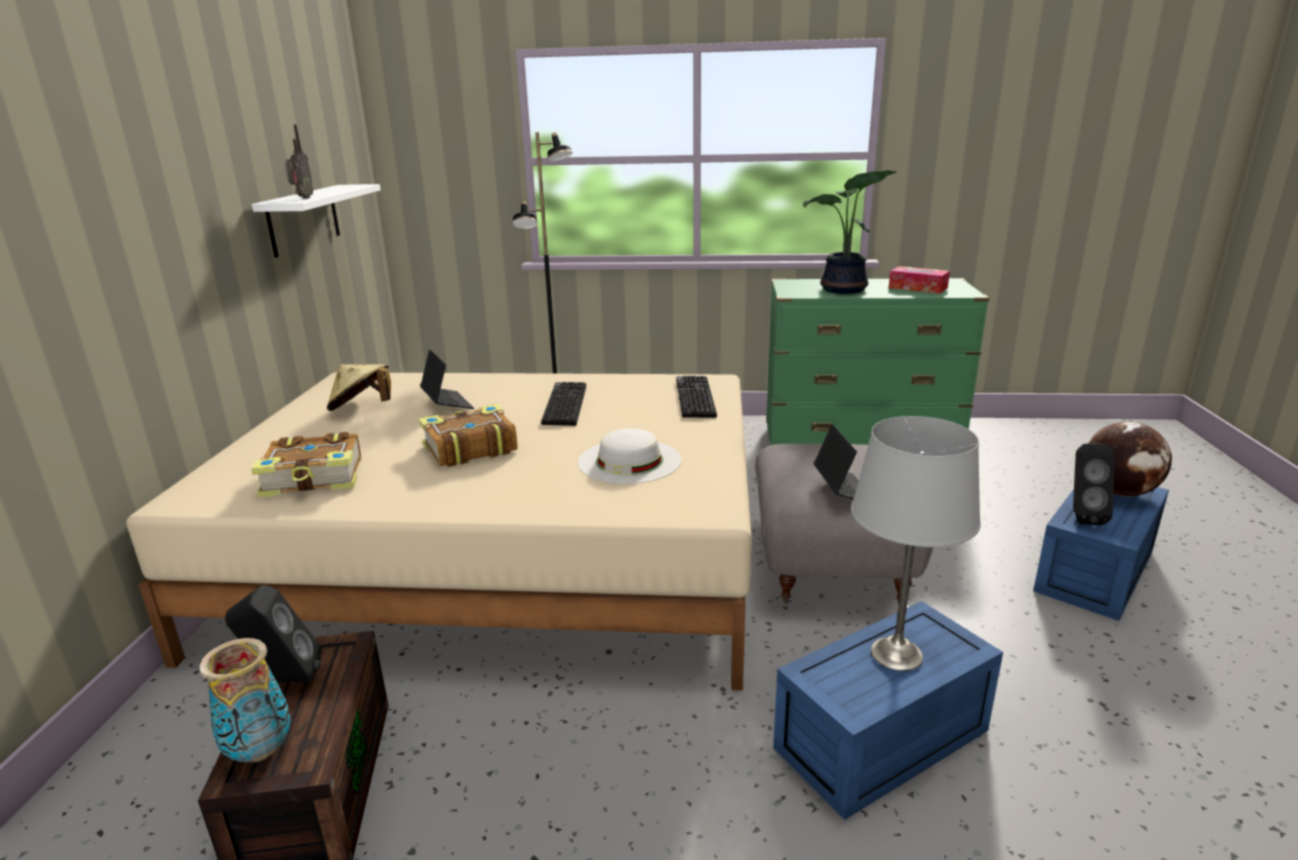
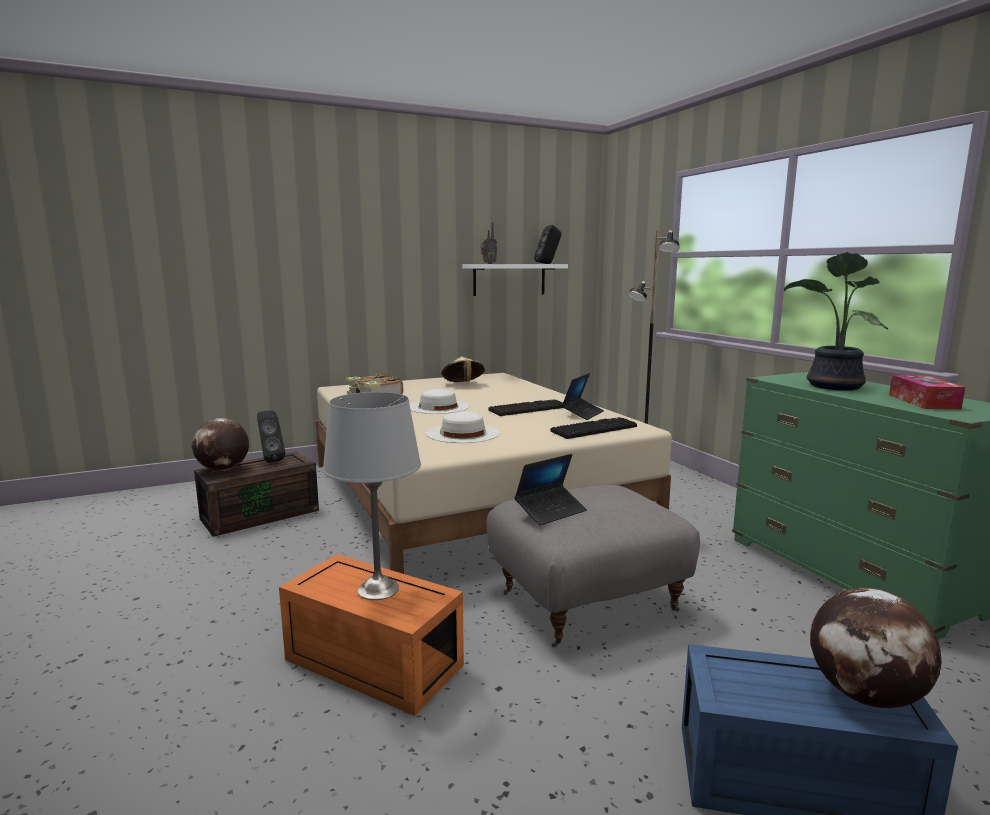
camera: 60 degrees right, 10 degrees down
vase [199,638,291,762] -> globe [192,418,249,471]
book [419,404,518,467] -> white hat [410,389,469,414]
laptop [420,350,474,409] -> laptop moved to [561,373,604,420]
blue storage box [773,601,1003,820] -> orange storage box [279,554,464,716]
black speaker [1073,443,1115,525] -> black speaker moved to [534,225,561,264]

